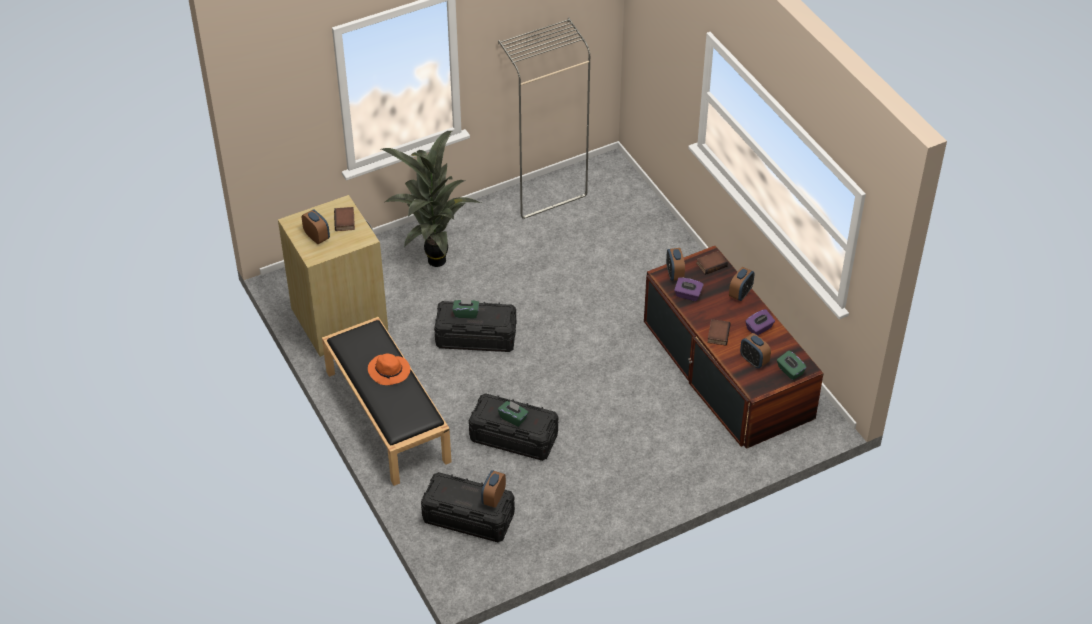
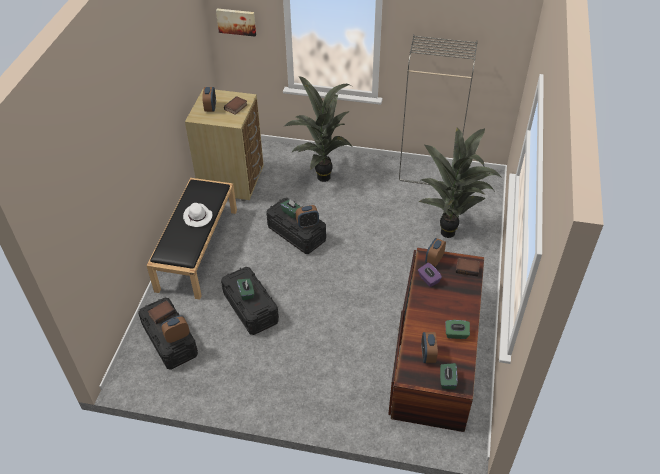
camera: 40 degrees right, 0 degrees up
orange hat [368,354,410,385] -> white hat [183,203,212,227]
book [707,319,731,346] -> book moved to [148,300,176,324]
alarm clock [729,267,755,301] -> alarm clock moved to [296,205,319,228]
purple tissue box [745,309,775,336] -> green tissue box [445,320,470,339]
none -> picture [216,8,256,37]
none -> potted plant [419,128,501,238]

